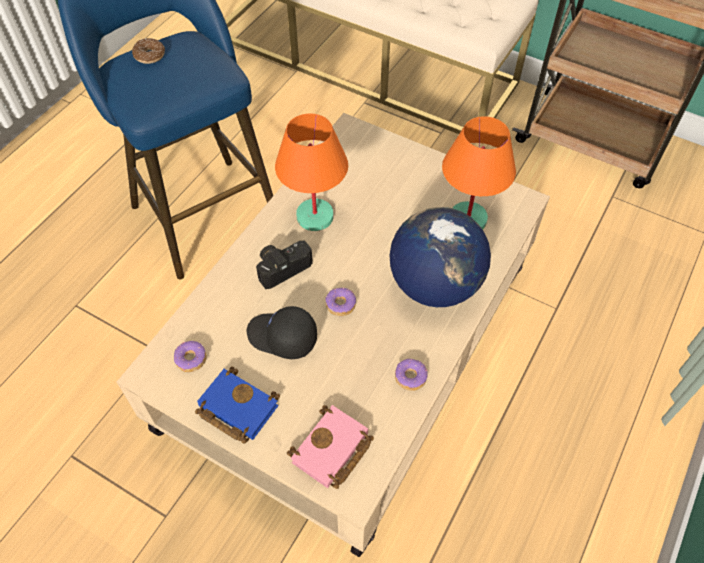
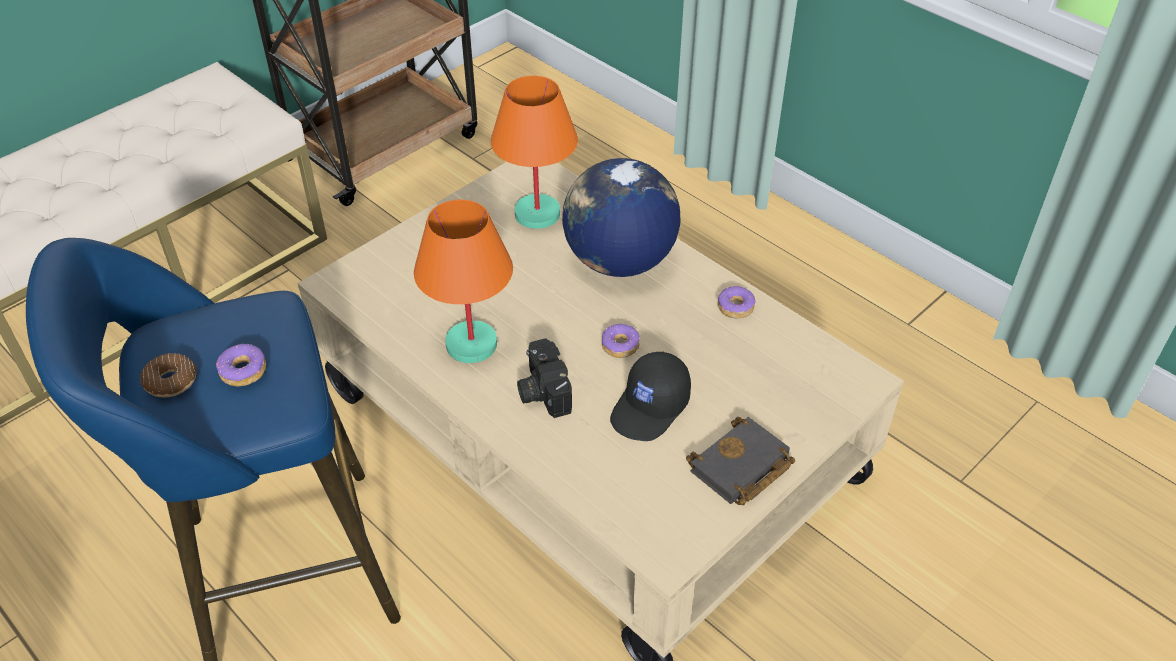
camera: 75 degrees left, 10 degrees down
donut [174,341,207,372] -> donut moved to [216,344,266,386]
blue book [195,366,280,444] -> black book [686,417,795,505]
pink book [287,405,374,489] -> none

